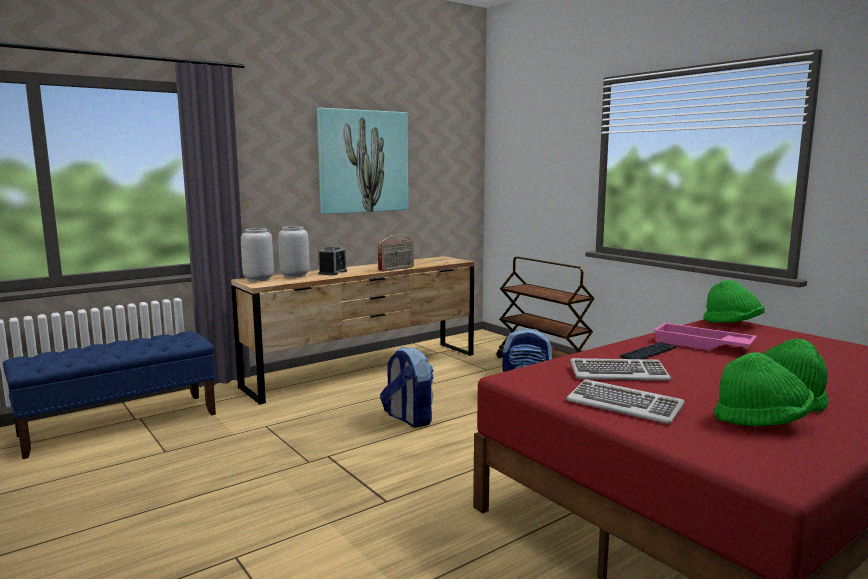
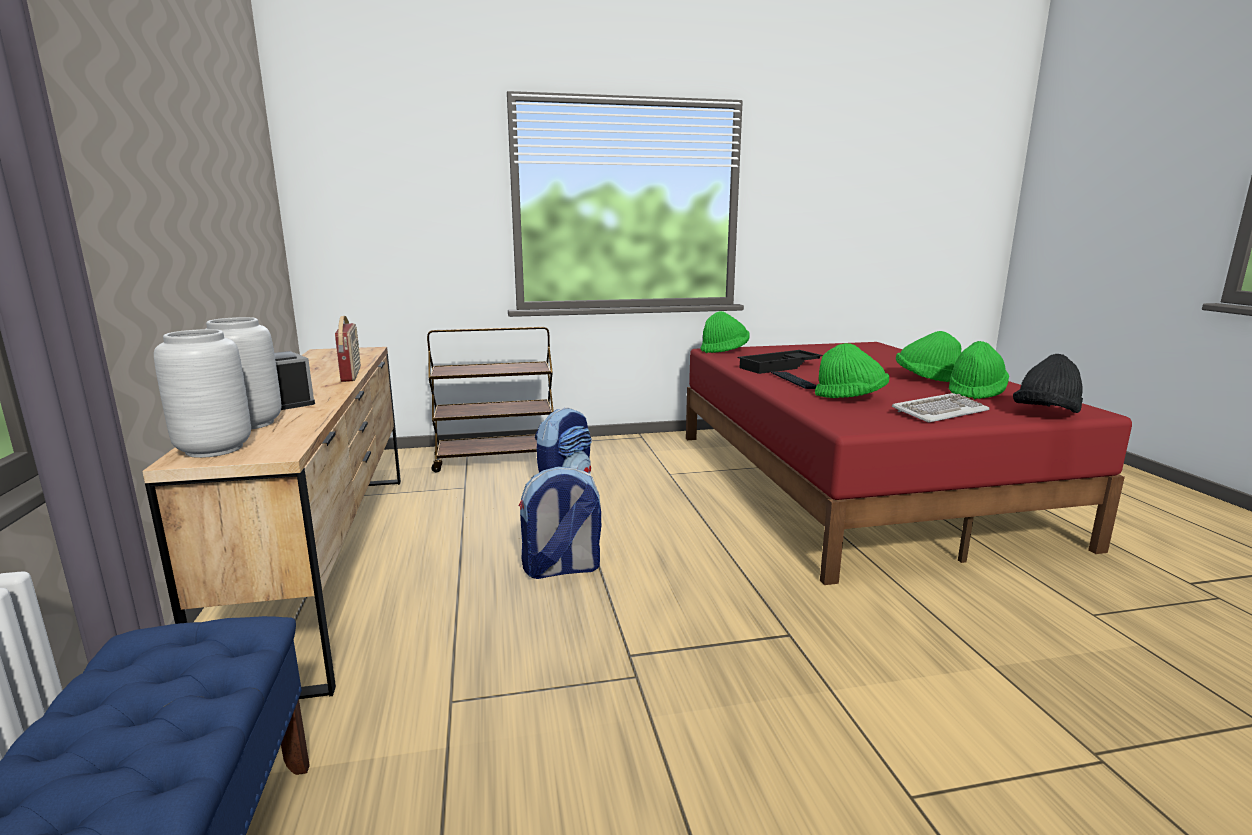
camera: 65 degrees left, 5 degrees up
picture [317,108,408,214] -> none
keyboard [570,358,671,381] -> green hat [815,343,889,398]
pink tray [653,323,757,350] -> black tray [738,350,823,374]
none -> black hat [1013,354,1083,413]

